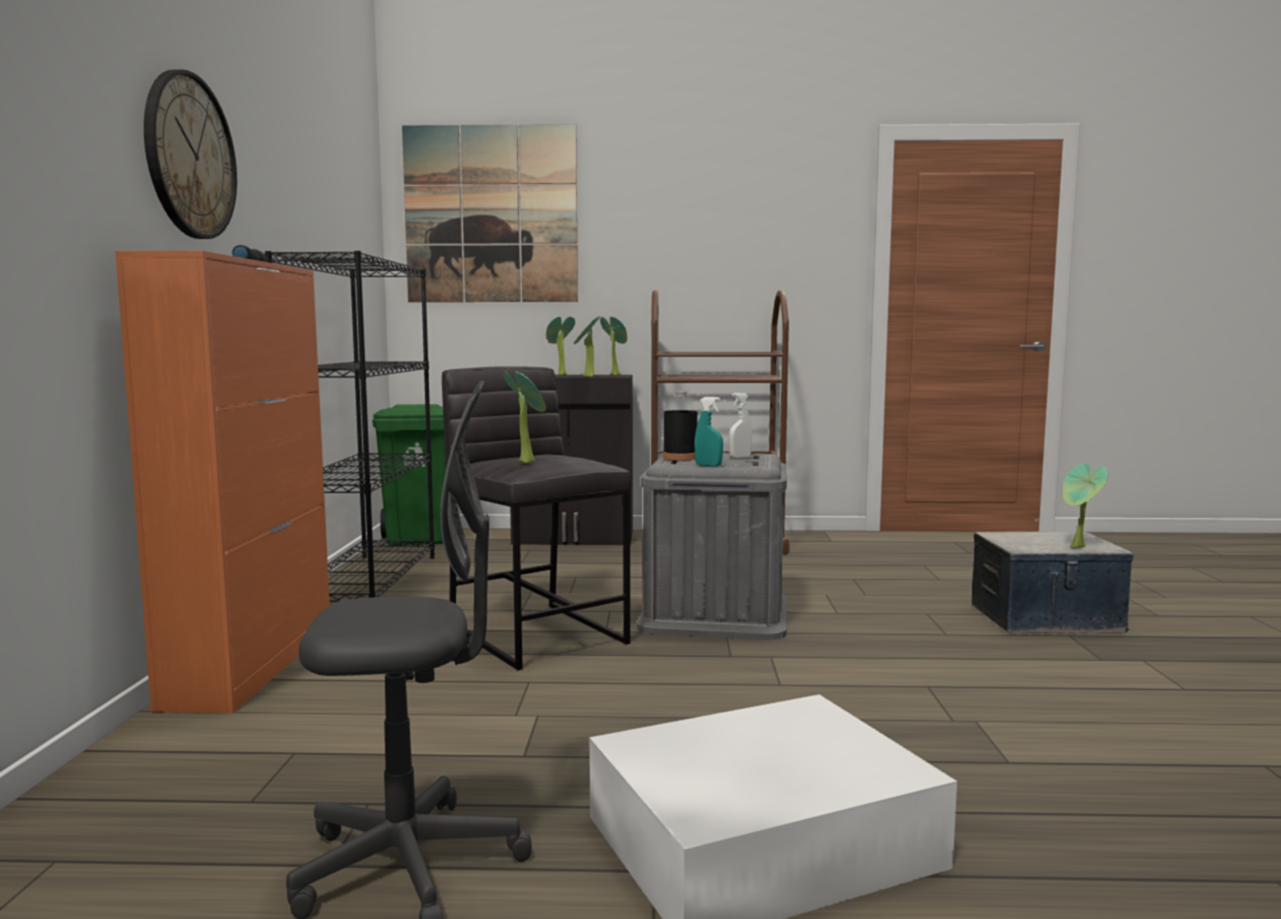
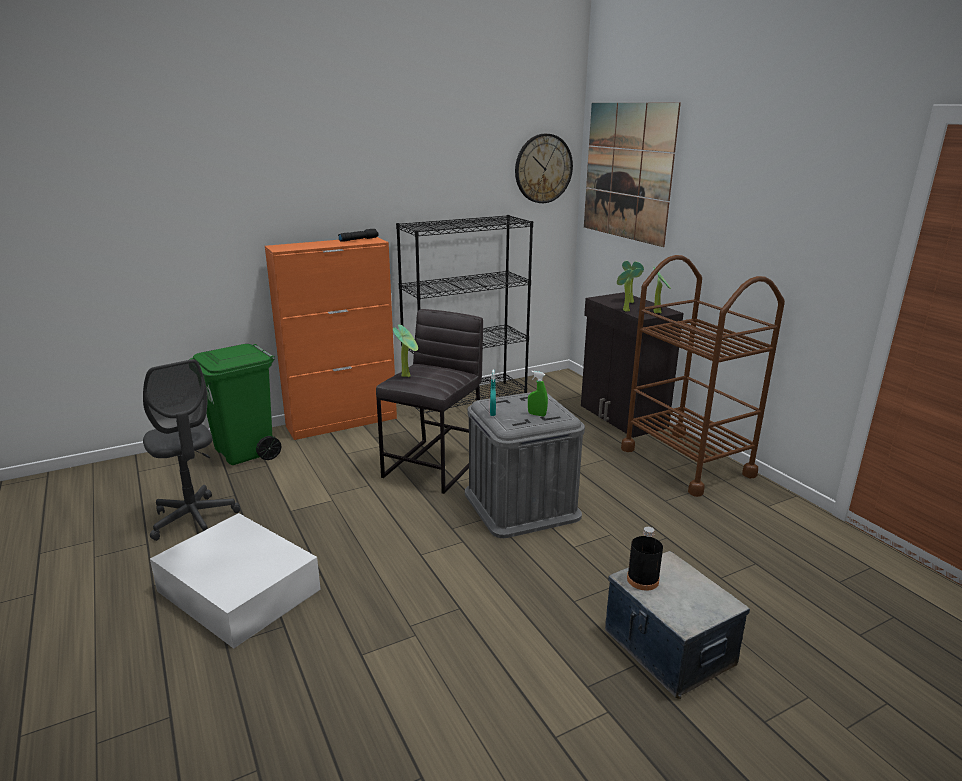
camera: 60 degrees right, 15 degrees up
wall clock [144,69,237,239] -> wall clock moved to [515,134,573,203]
green trash can [372,404,446,546] -> green trash can moved to [189,344,281,465]
black bottle [663,391,698,460] -> black bottle moved to [627,527,663,591]
white spray bottle [729,393,752,458] -> green spray bottle [528,371,548,416]
potted plant [1063,463,1108,548] -> none

